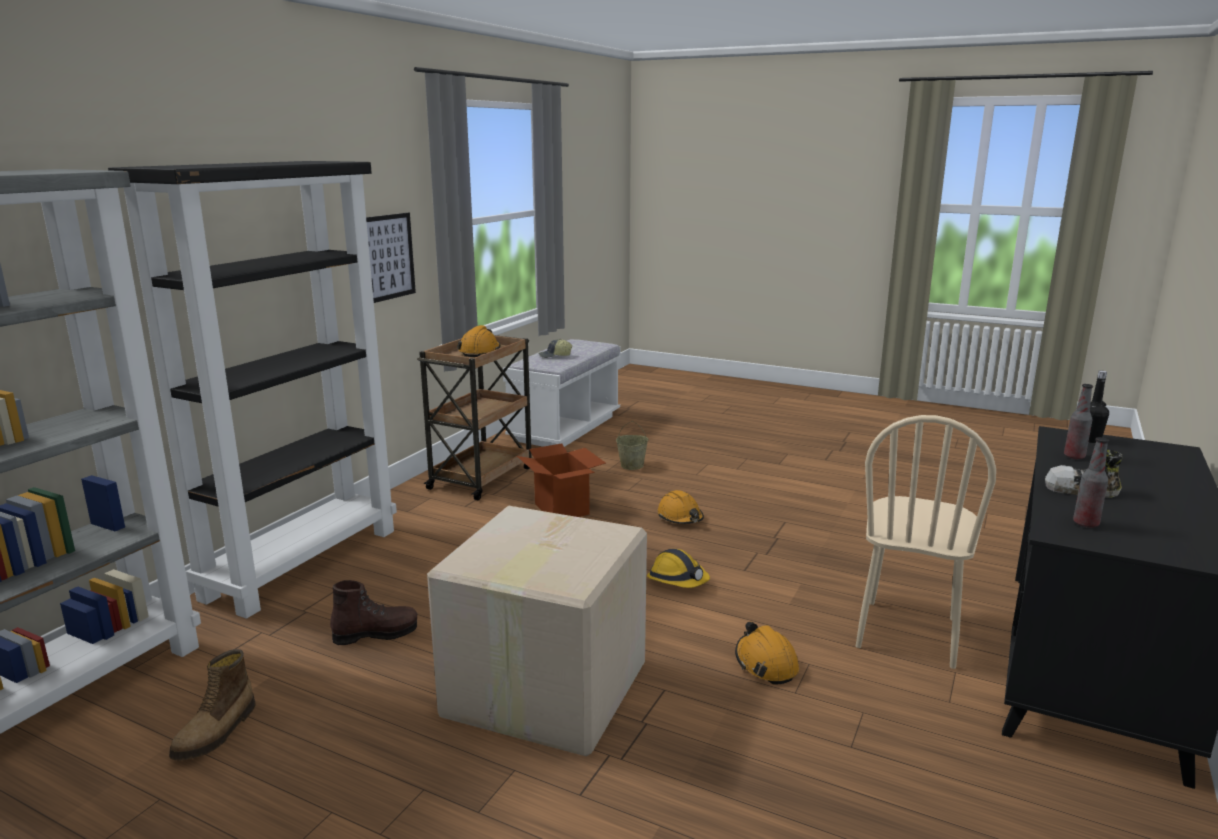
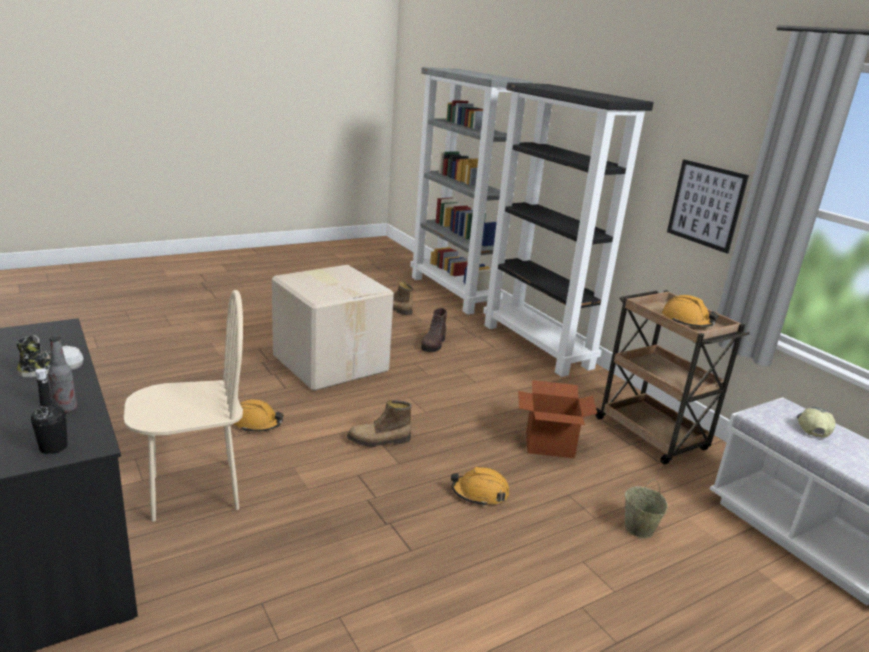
camera: 120 degrees right, 5 degrees up
hard hat [647,549,710,588] -> boot [347,400,412,447]
beige chair [856,415,996,669] -> beige chair turned 105 degrees clockwise [124,290,243,522]
bottle [1073,437,1109,528] -> none

